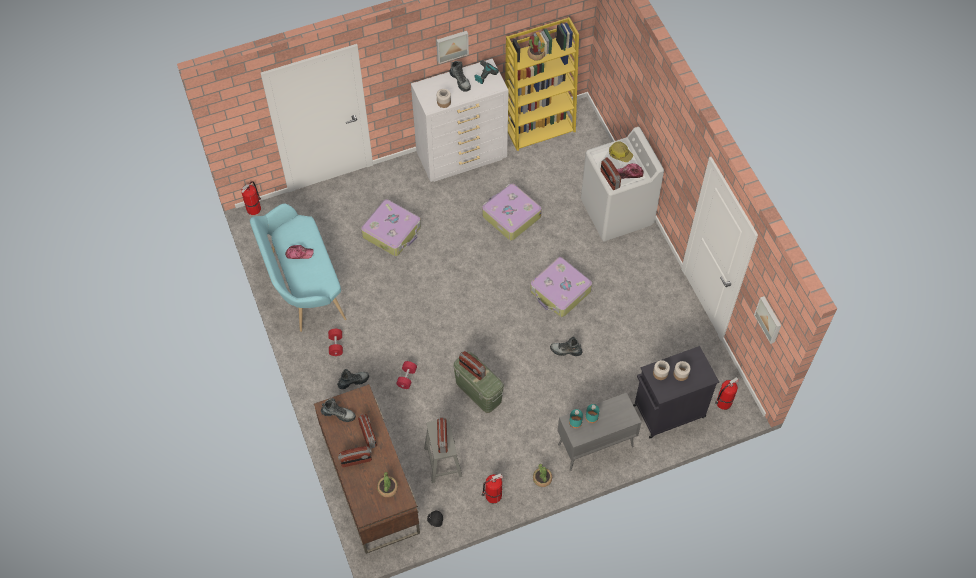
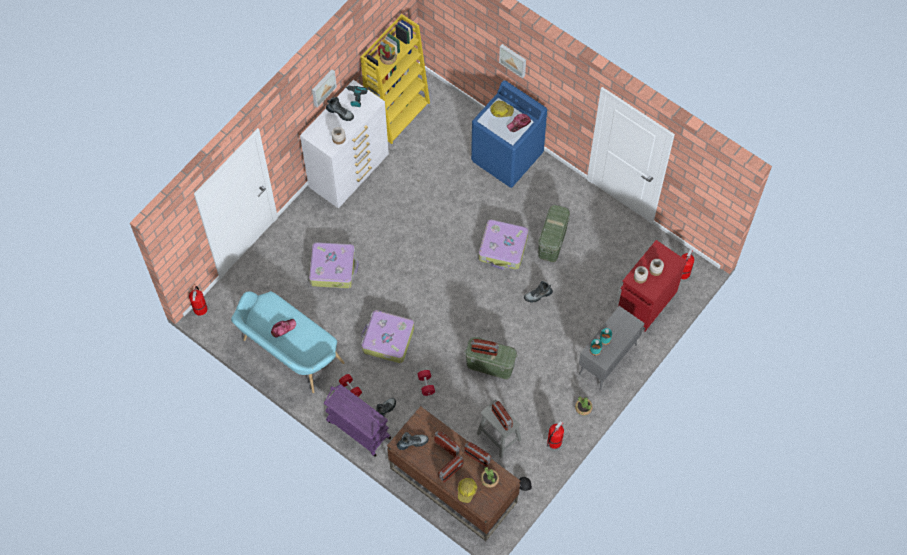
camera: 30 degrees left, 5 degrees up
suitcase [482,183,542,240] -> suitcase moved to [361,310,414,363]
white washing machine [581,127,664,241] -> blue washing machine [471,80,547,188]
radio [600,157,621,190] -> radio moved to [464,442,491,467]
black cabinet [633,346,719,438] -> red cabinet [618,240,687,332]
picture [754,296,781,344] -> picture moved to [499,44,526,78]
none -> purple cart [324,384,391,457]
none -> hard hat [458,478,477,503]
none -> green storage box [538,205,570,262]

